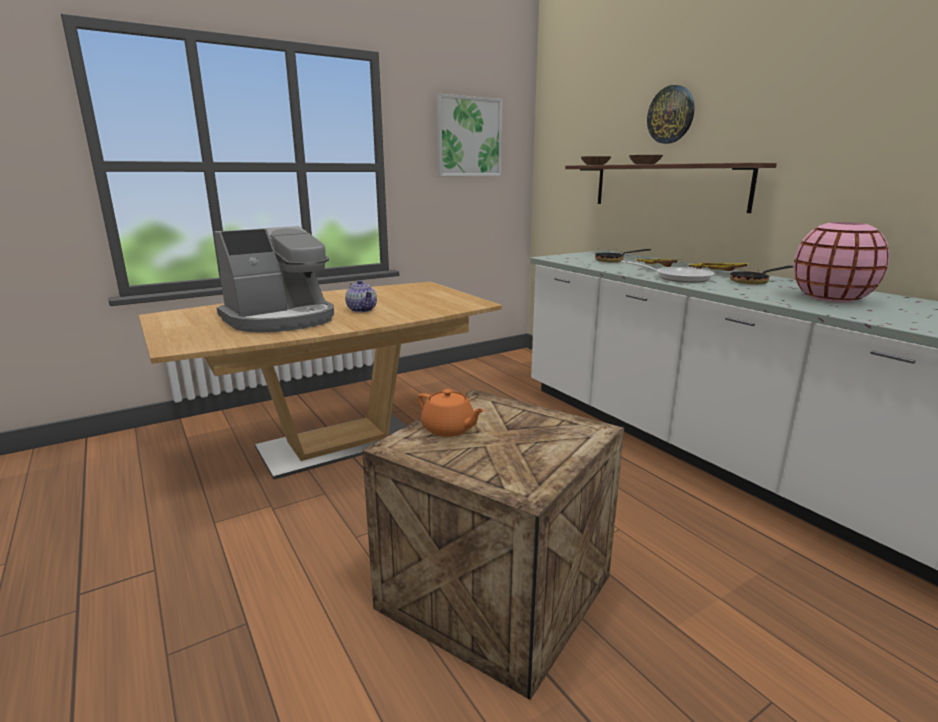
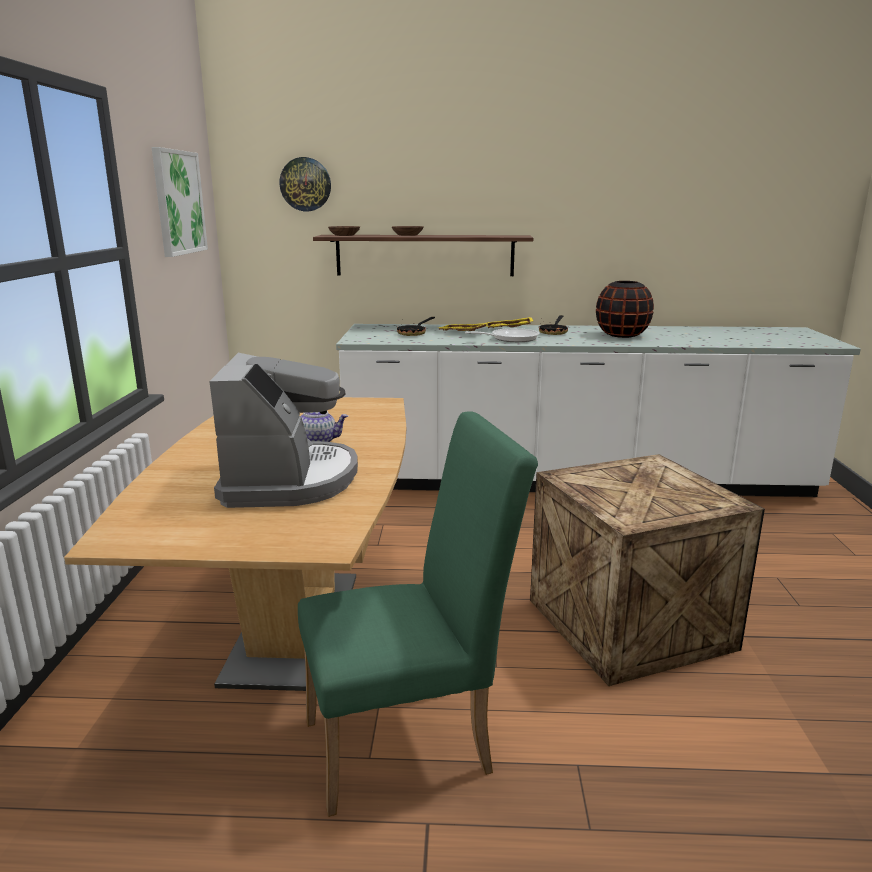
camera: 55 degrees left, 0 degrees up
orange teapot [418,389,485,437] -> none
wall clock [647,85,695,144] -> wall clock moved to [279,157,331,211]
pink vase [794,222,889,302] -> black vase [596,281,654,338]
none -> green chair [298,411,538,817]

